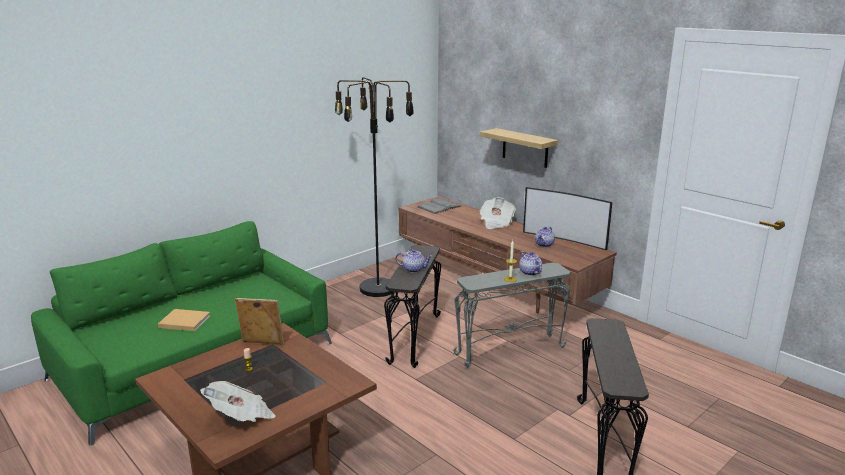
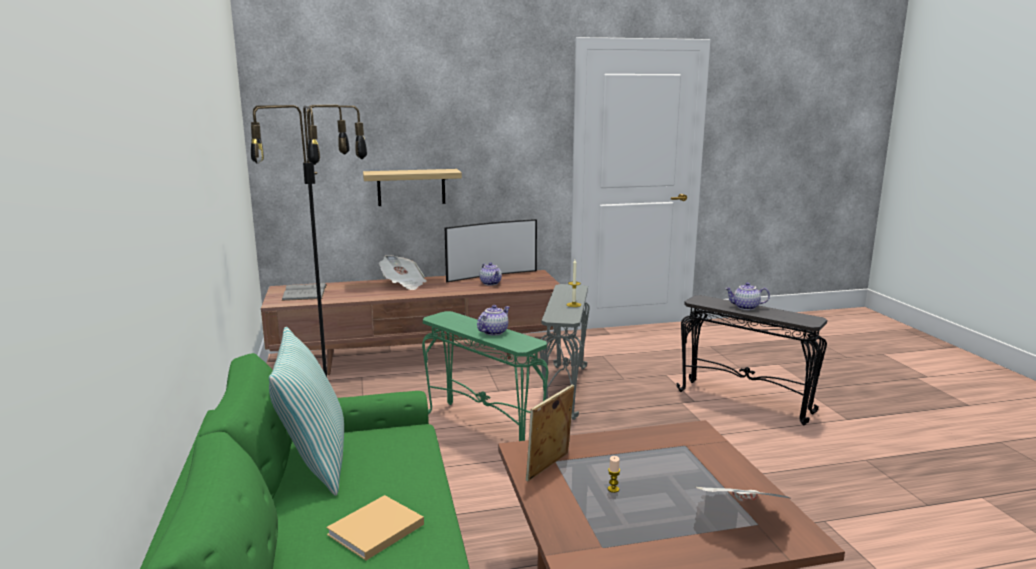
camera: 60 degrees left, 5 degrees down
black side table [384,245,441,368] -> green side table [422,311,548,441]
teapot [519,251,542,276] -> teapot moved to [725,282,770,310]
none -> pillow [269,327,344,496]

